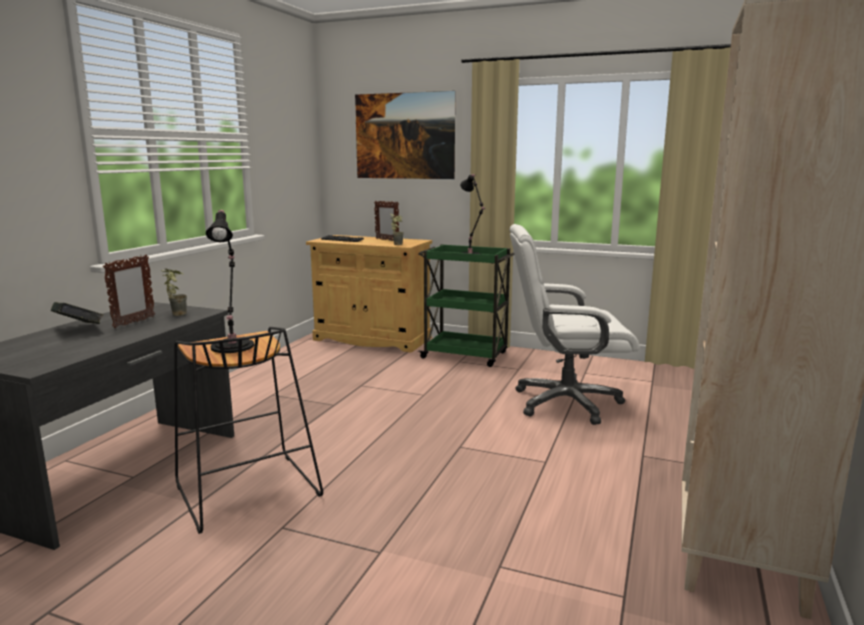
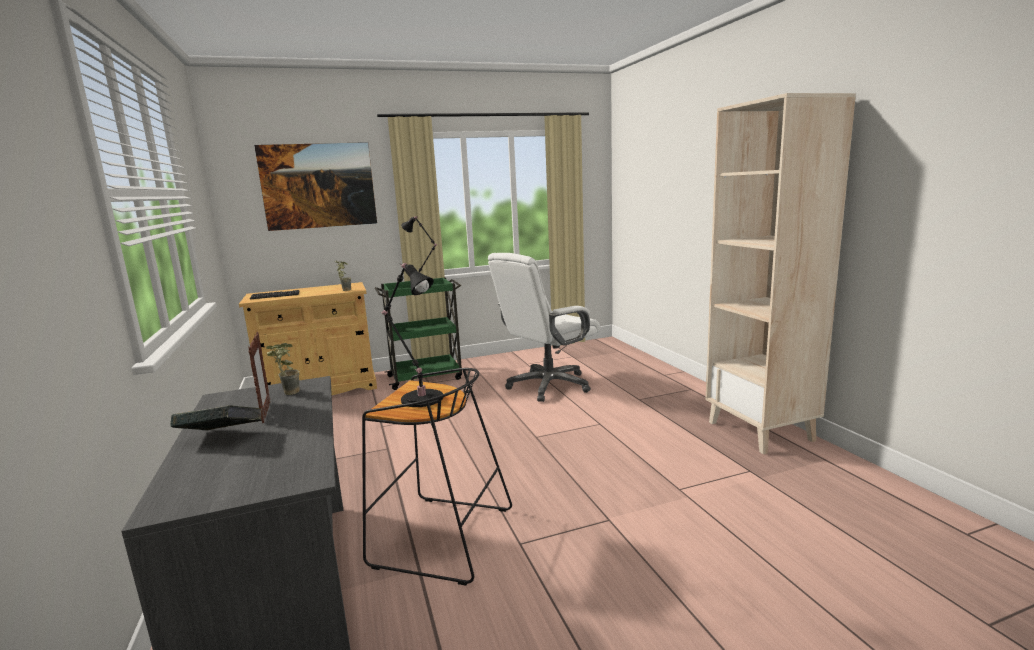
camera: 40 degrees left, 0 degrees up
picture frame [374,201,399,241] -> none

